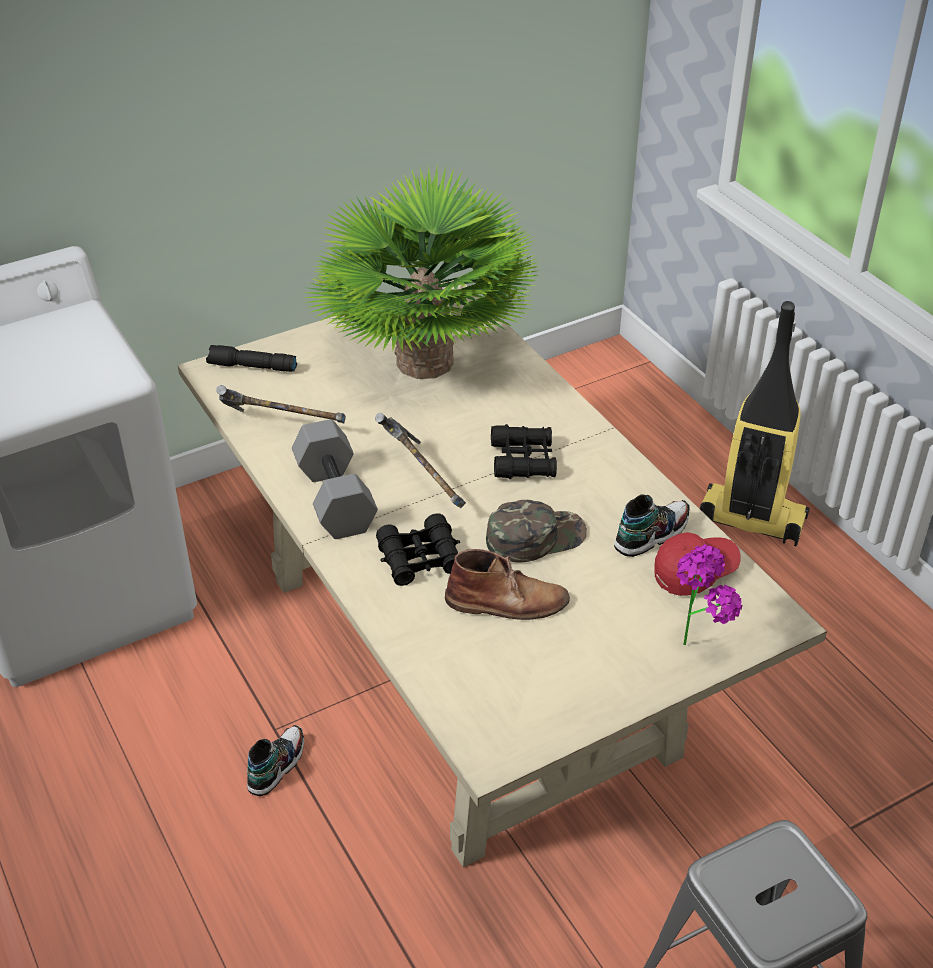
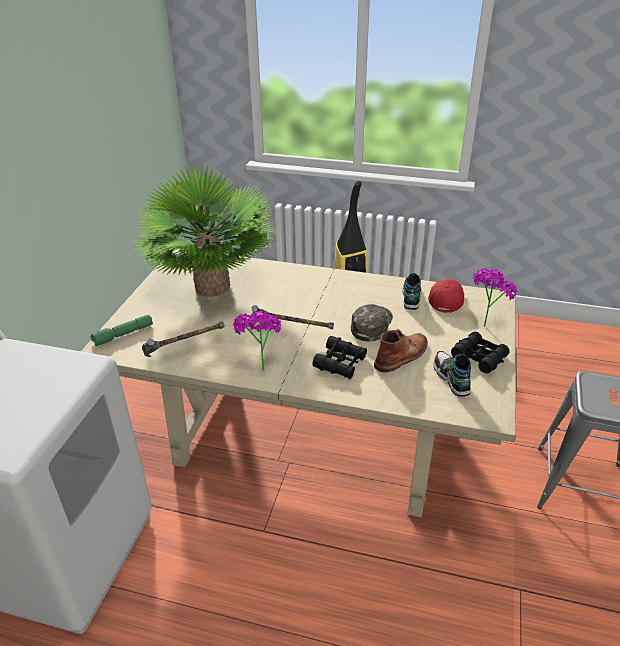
camera: 45 degrees left, 5 degrees down
black flashlight [206,345,297,372] -> green flashlight [91,315,153,346]
shoe [247,725,304,796] -> shoe moved to [433,351,471,397]
grey dumbbell [292,419,378,539] -> potted plant [233,310,281,370]
black binoculars [491,424,557,479] -> black binoculars moved to [451,332,510,373]

